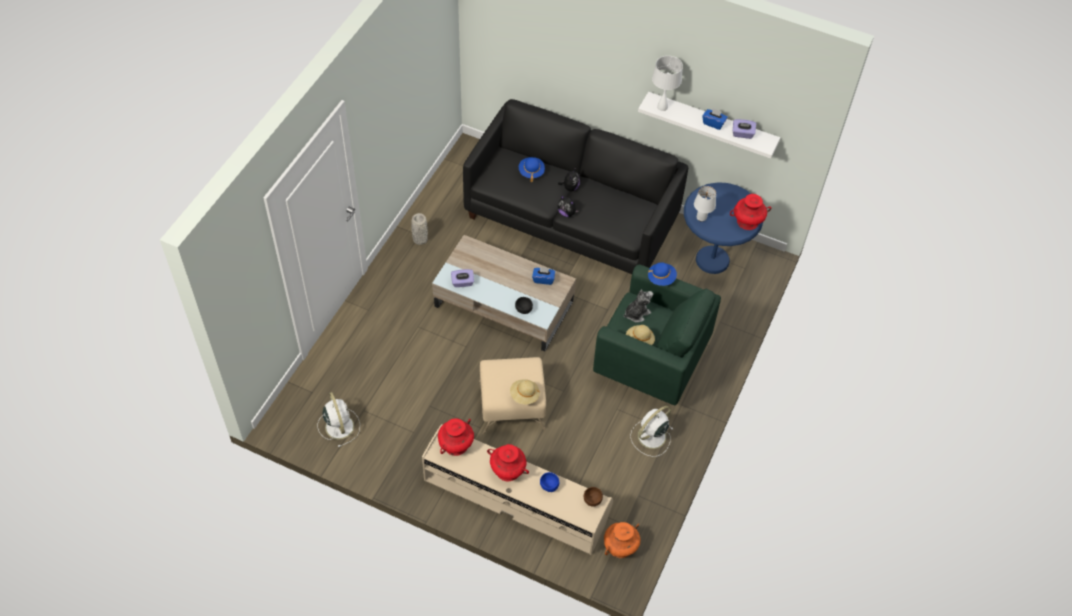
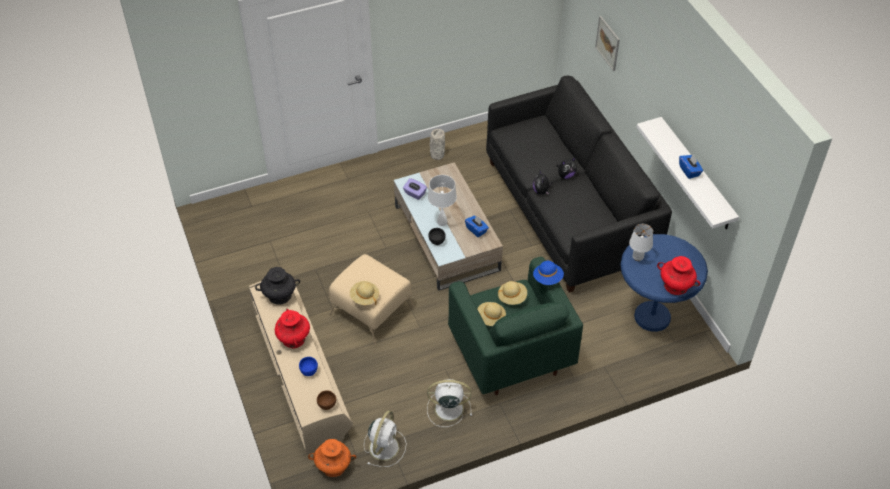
camera: 45 degrees right, 5 degrees down
white fan [317,392,360,447] -> white fan moved to [364,411,407,467]
red vase [438,418,474,456] -> black vase [255,267,300,305]
blue hat [519,157,545,182] -> none
plush toy [624,290,653,323] -> beige hat [498,281,527,305]
white table lamp [652,56,683,111] -> white table lamp moved to [428,175,457,226]
purple tissue box [733,119,756,139] -> none
none -> picture [595,16,620,71]

